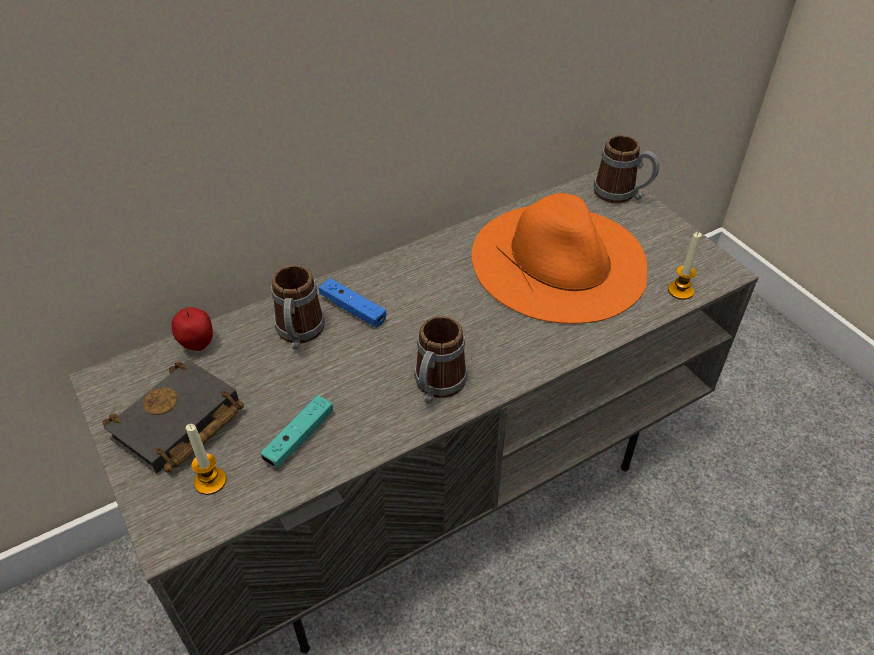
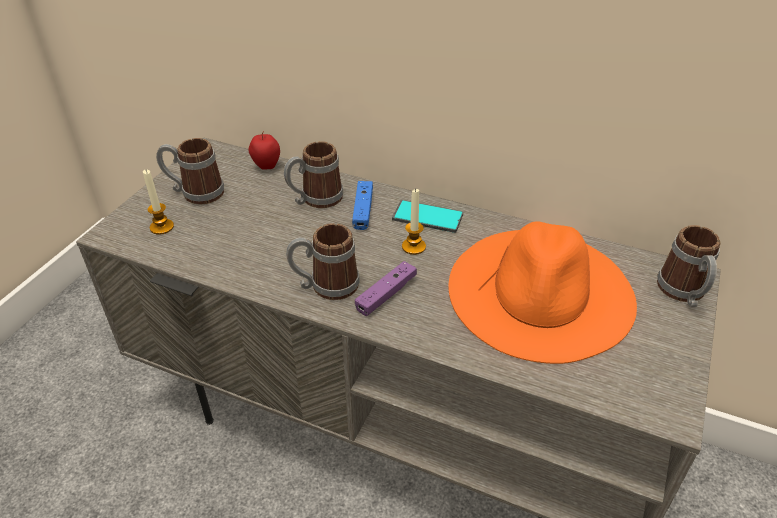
camera: 55 degrees right, 5 degrees down
black book [103,360,244,473] -> mug [156,138,224,205]
turquoise game controller [260,395,333,468] -> none
candle [668,232,702,300] -> candle moved to [402,188,426,255]
none -> purple game controller [355,261,417,316]
none -> phone [392,200,463,233]

